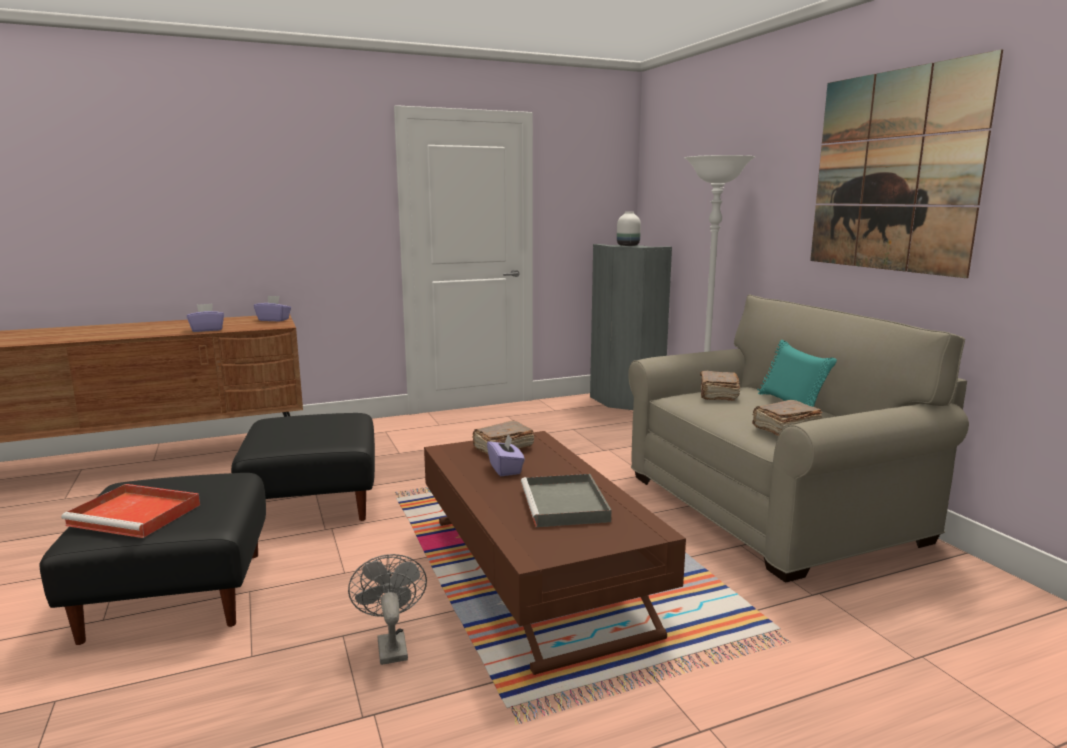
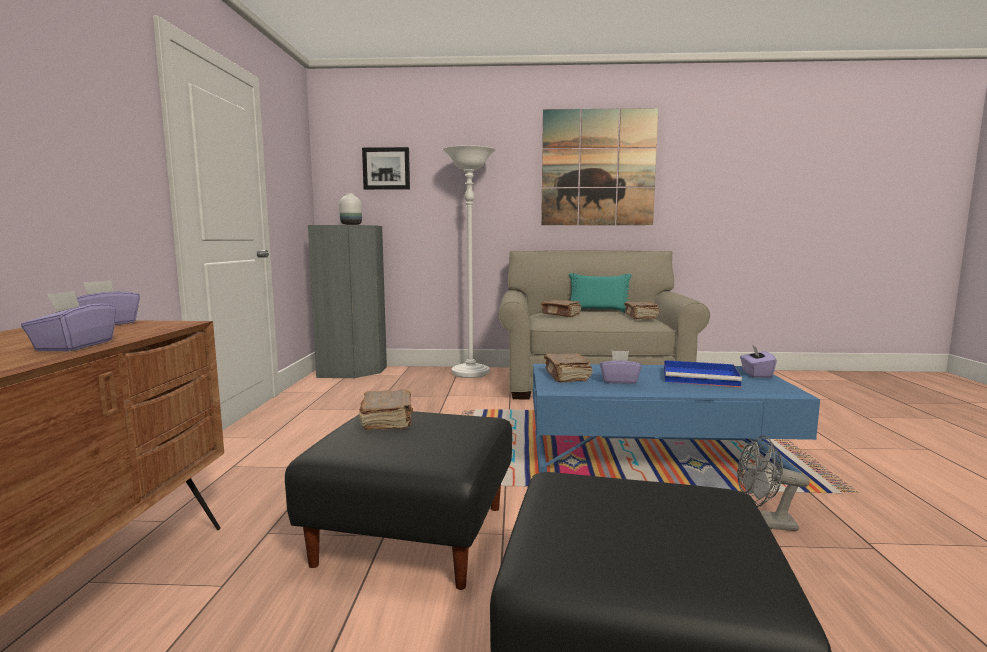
camera: 65 degrees left, 5 degrees down
red tray [61,484,200,538] -> none
brown coffee table [424,431,686,675] -> blue coffee table [533,364,820,473]
grey tray [521,474,612,527] -> blue tray [664,360,742,387]
none -> brown book [359,389,413,430]
none -> picture [362,147,410,190]
none -> purple tissue box [740,346,777,378]

